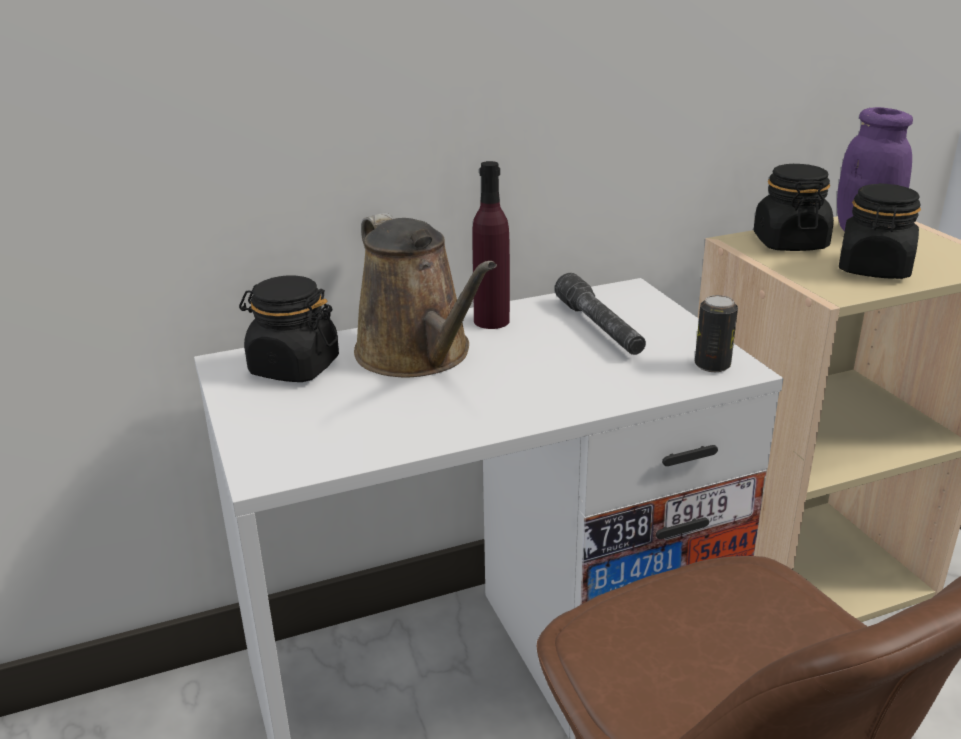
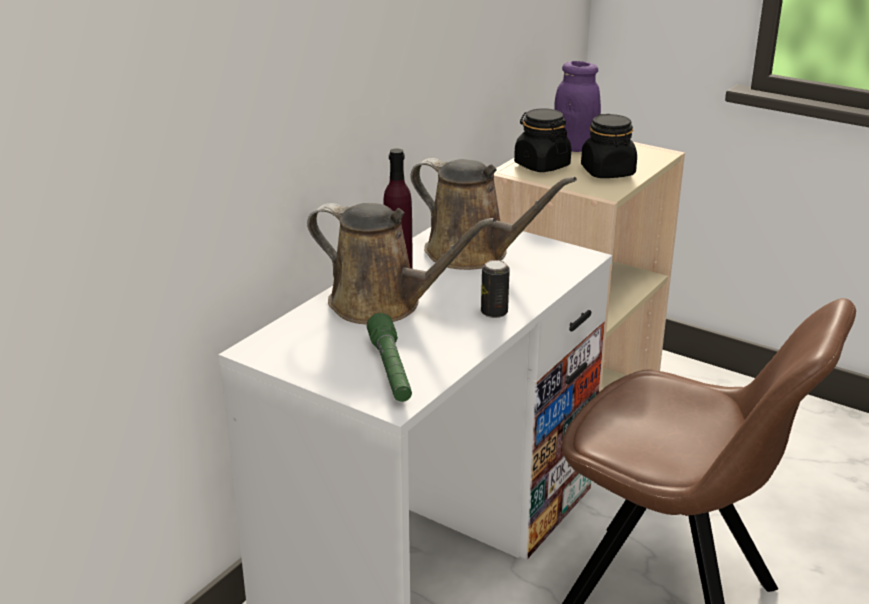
camera: 35 degrees left, 0 degrees up
black jar [239,275,339,382] -> none
grey flashlight [555,273,646,355] -> brown watering can [410,158,577,270]
can [695,295,738,372] -> can moved to [481,260,510,318]
none -> green flashlight [367,313,412,402]

